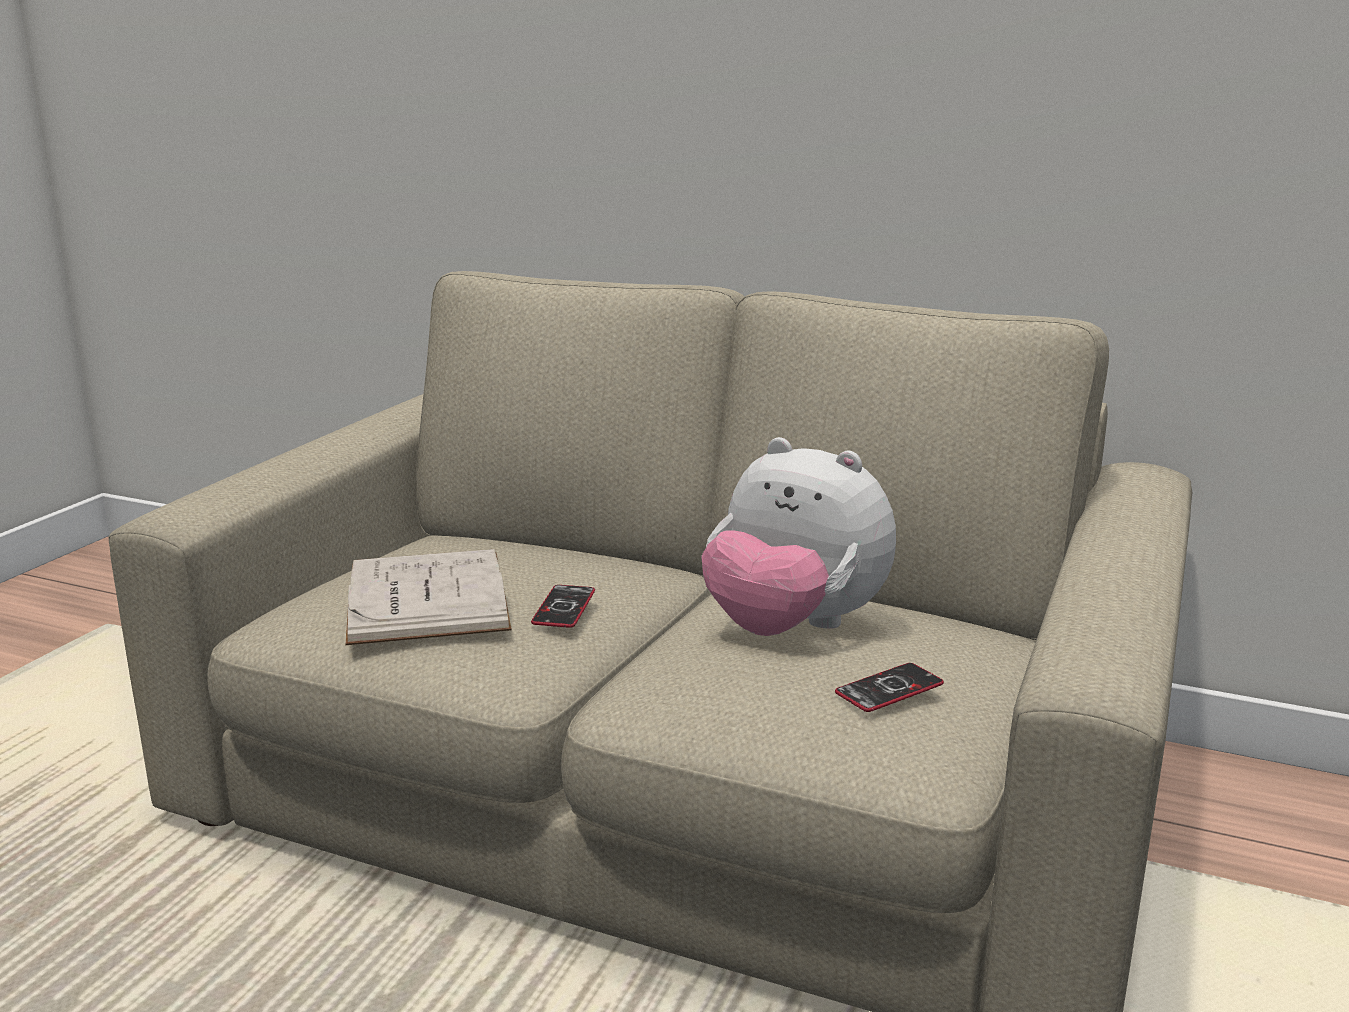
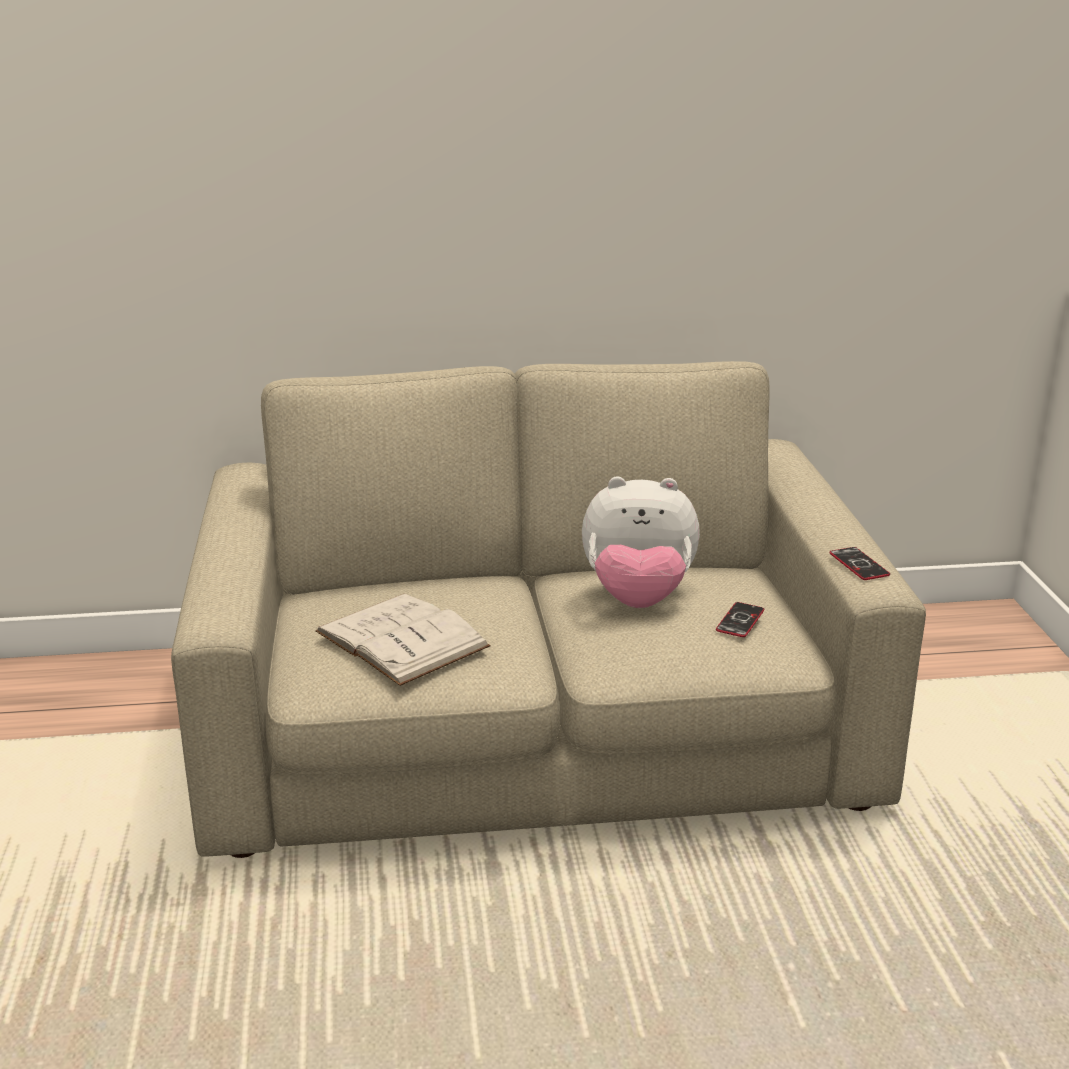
camera: 30 degrees left, 5 degrees up
phone [531,585,595,628] -> phone moved to [829,547,890,580]

